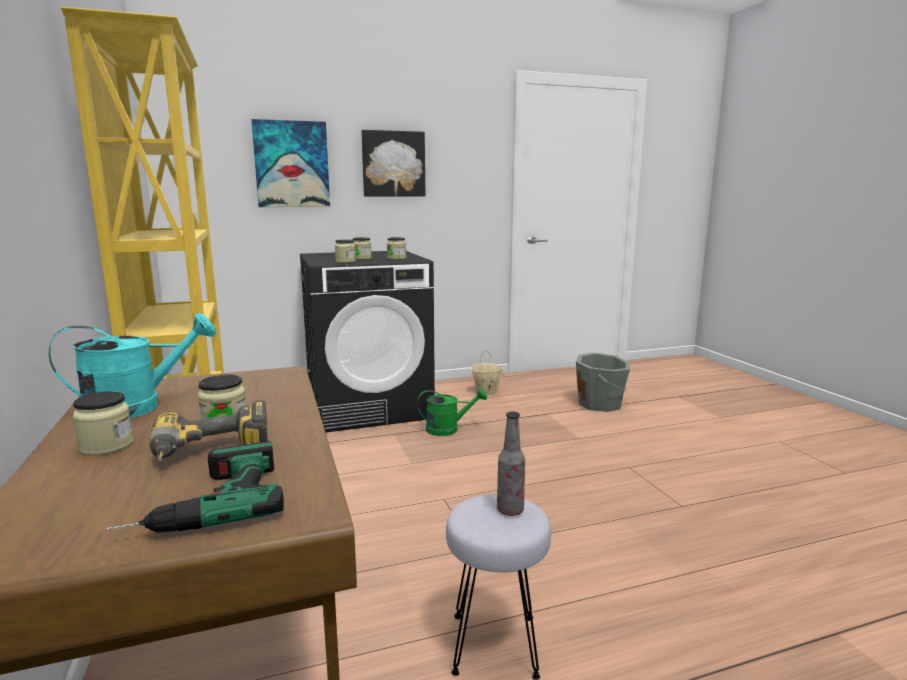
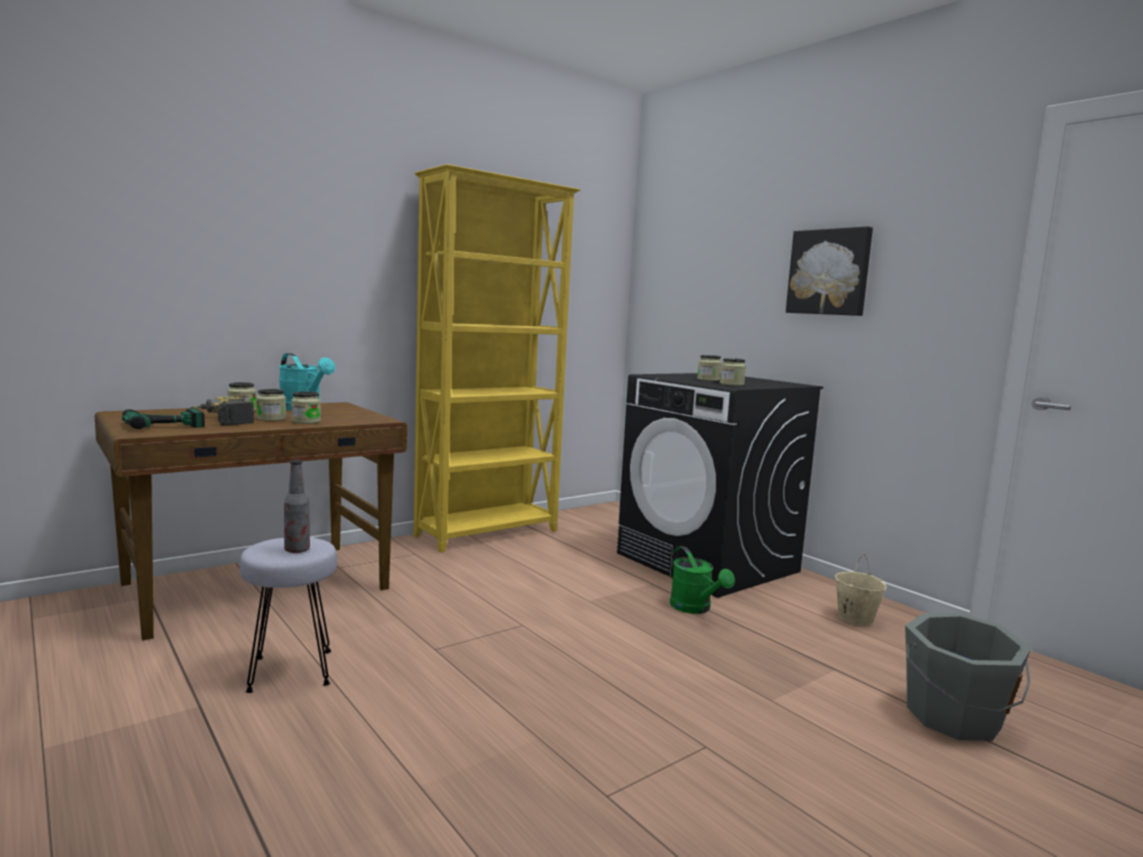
camera: 70 degrees right, 5 degrees down
picture [251,119,330,207] -> none
jar [335,239,356,263] -> jar moved to [291,391,321,424]

